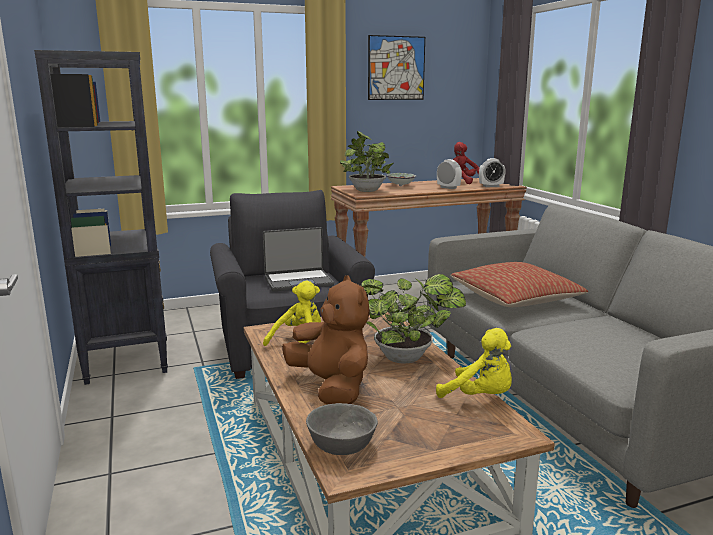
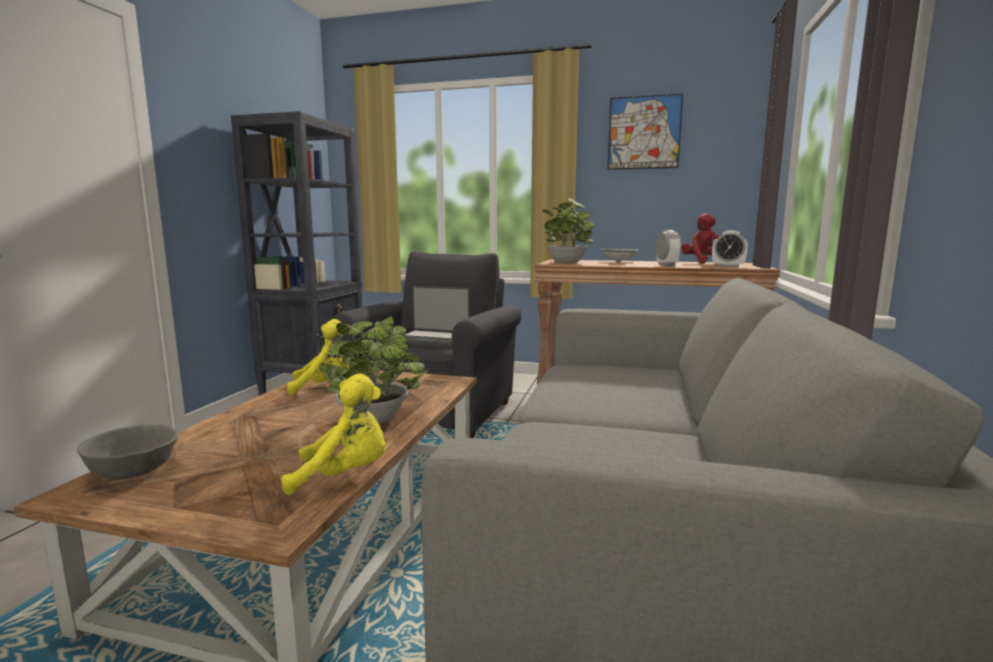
camera: 35 degrees right, 5 degrees down
brown plush toy [282,275,370,405] -> none
yellow plush toy [436,328,512,398] -> yellow plush toy turned 75 degrees counterclockwise [281,374,385,495]
pillow [451,262,588,307] -> none

